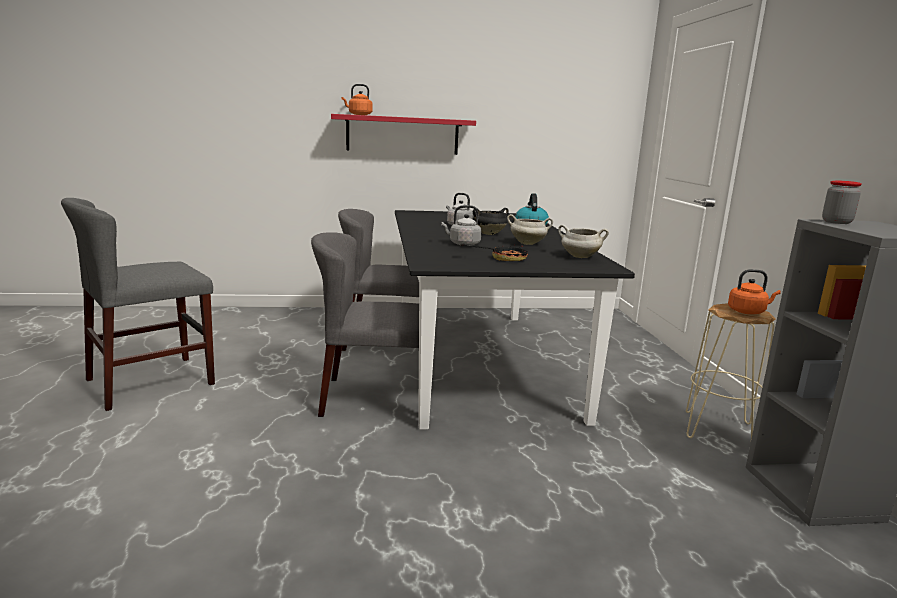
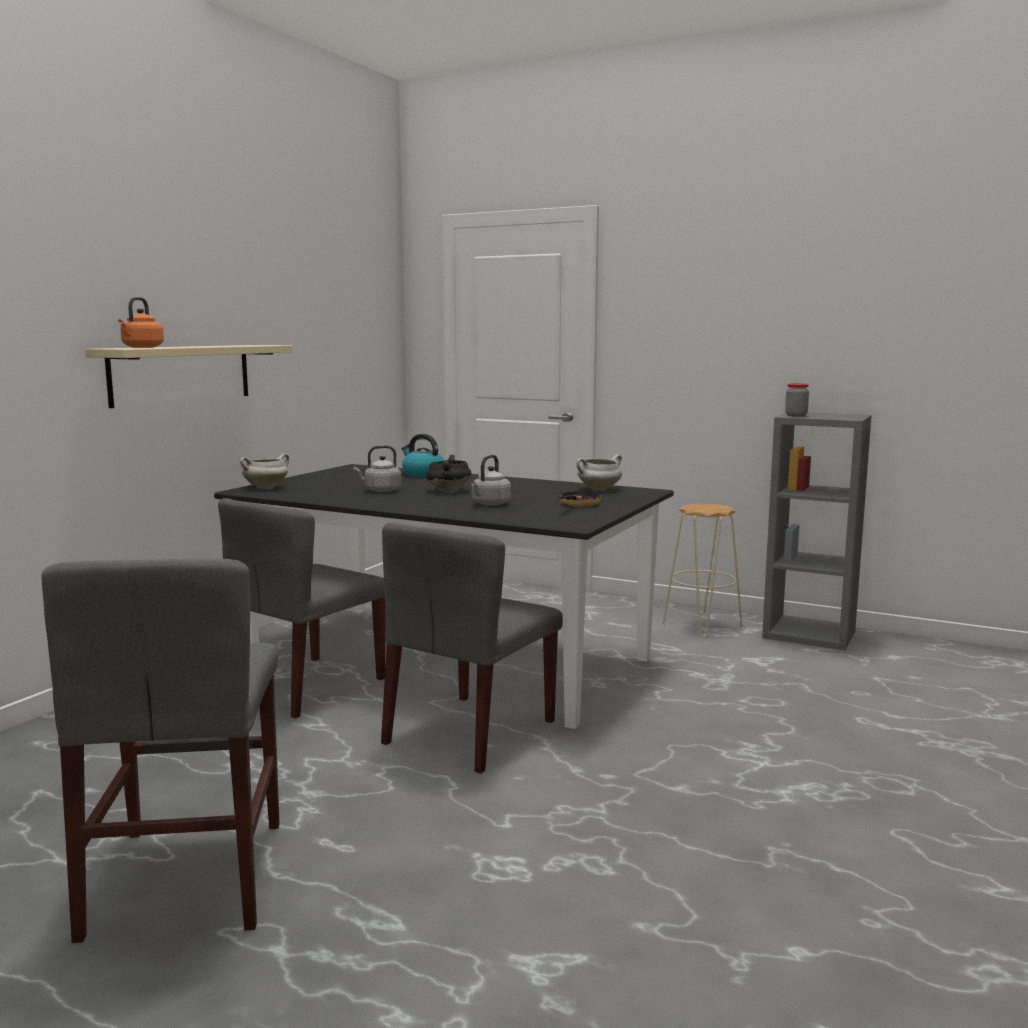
camera: 55 degrees left, 5 degrees down
red shelf [331,114,476,155] -> beige shelf [85,345,293,408]
white cooking pot [507,214,553,245] -> white cooking pot moved to [240,454,289,489]
orange kettle [728,269,781,314] -> none

